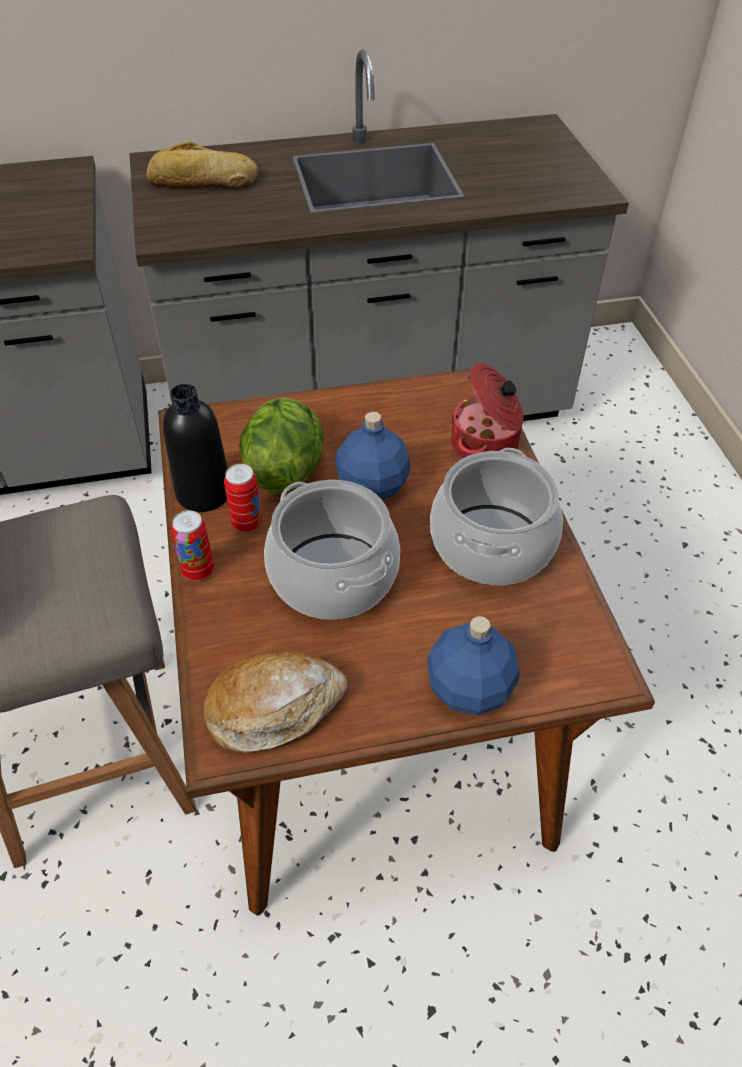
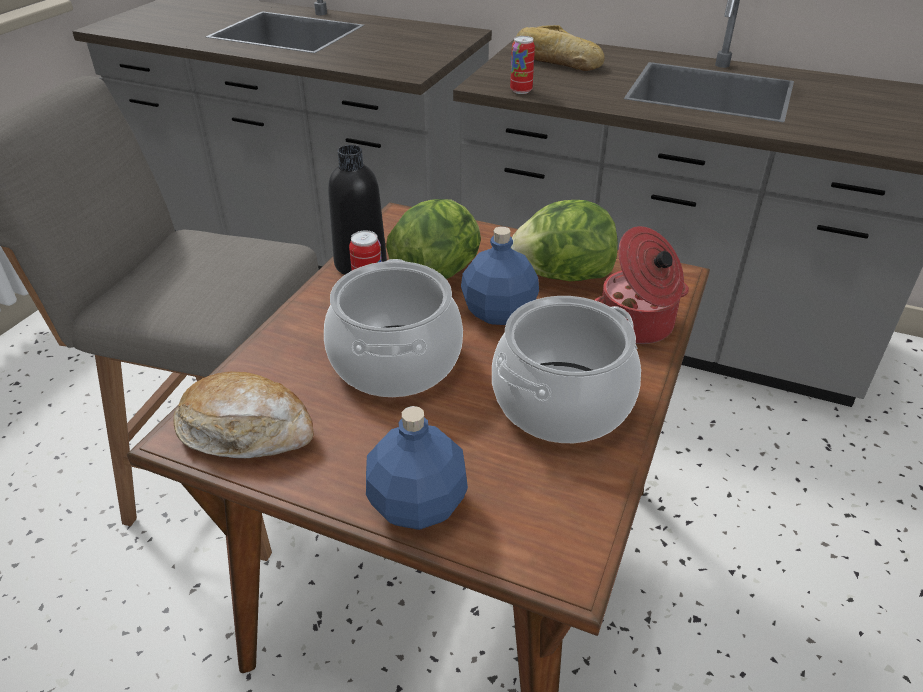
camera: 35 degrees right, 10 degrees down
can [171,510,214,581] -> can moved to [510,36,535,94]
none -> lettuce [511,200,618,281]

